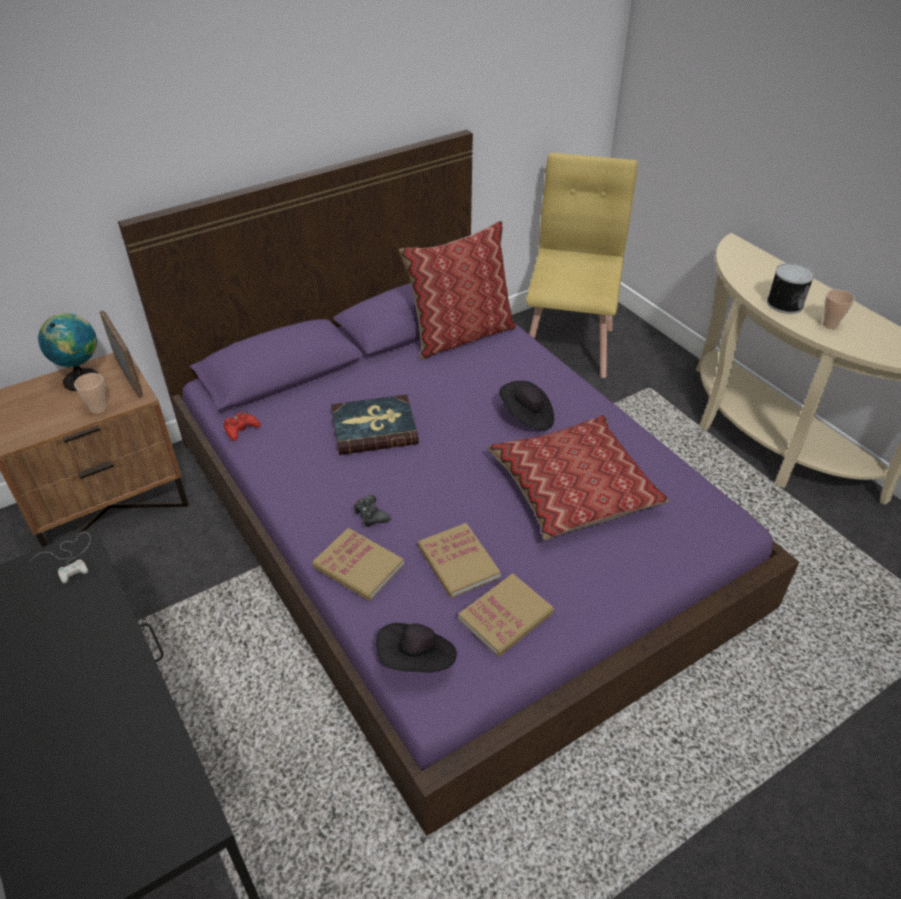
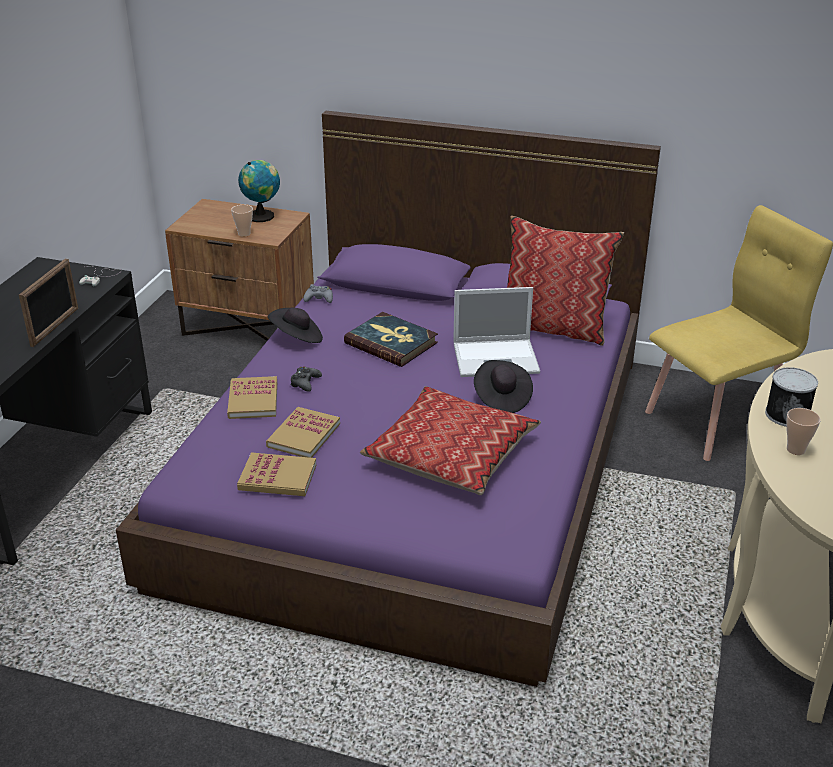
camera: 50 degrees right, 10 degrees down
picture frame [99,310,143,398] -> picture frame moved to [19,258,78,347]
red game controller [224,412,261,441] -> grey game controller [303,284,333,303]
black hat [376,623,457,673] -> black hat moved to [268,307,323,343]
none -> laptop [453,287,540,377]

